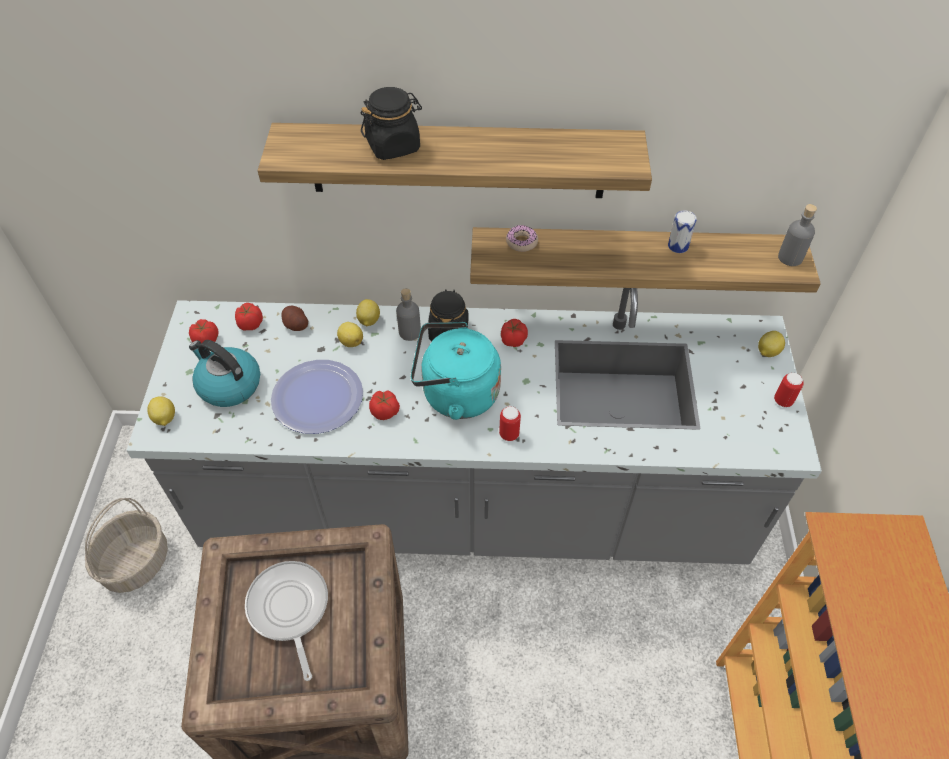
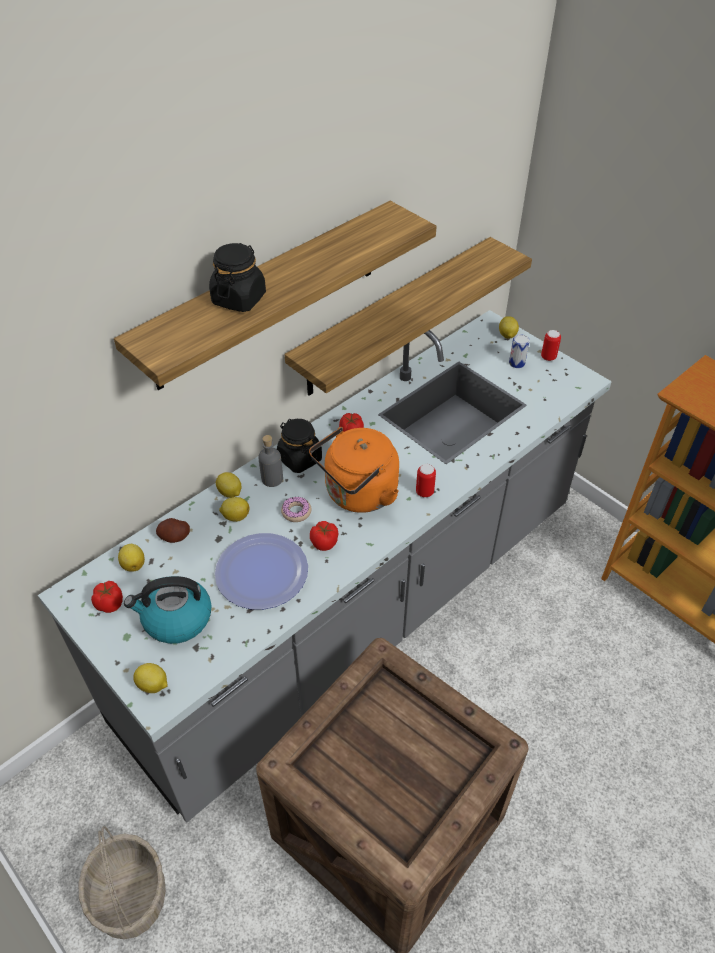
camera: 45 degrees left, 5 degrees down
tomato [235,303,263,330] -> lemon [118,544,145,572]
frying pan [245,561,328,681] -> none
turquoise kettle [411,322,501,420] -> orange kettle [309,427,399,513]
donut [506,225,538,252] -> donut moved to [281,496,311,522]
can [668,210,697,253] -> can moved to [509,334,530,368]
grey bottle [778,204,817,266] -> none

